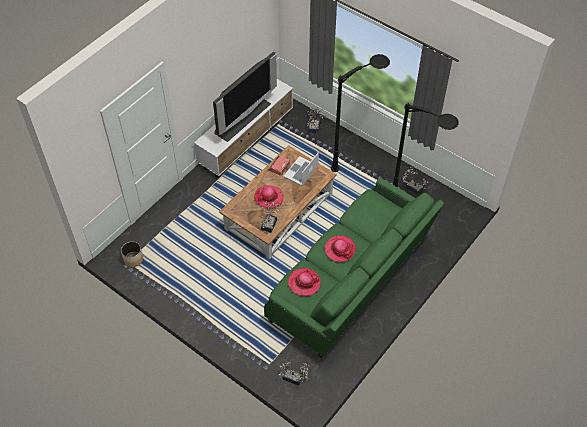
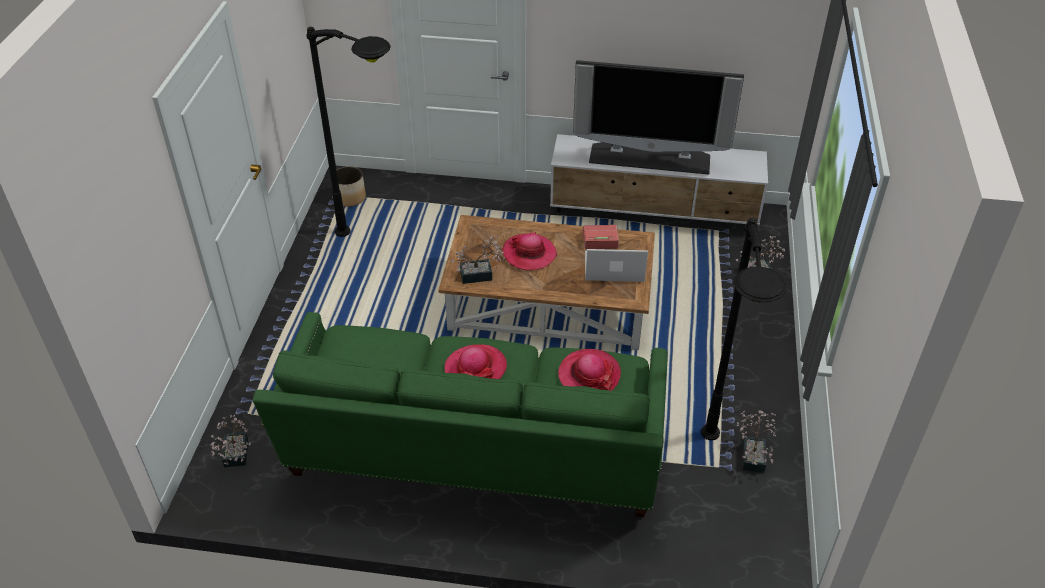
camera: 60 degrees right, 10 degrees down
hat [288,268,321,296] -> hat moved to [558,349,621,391]
black floor lamp [331,54,390,172] -> black floor lamp moved to [306,27,391,237]

